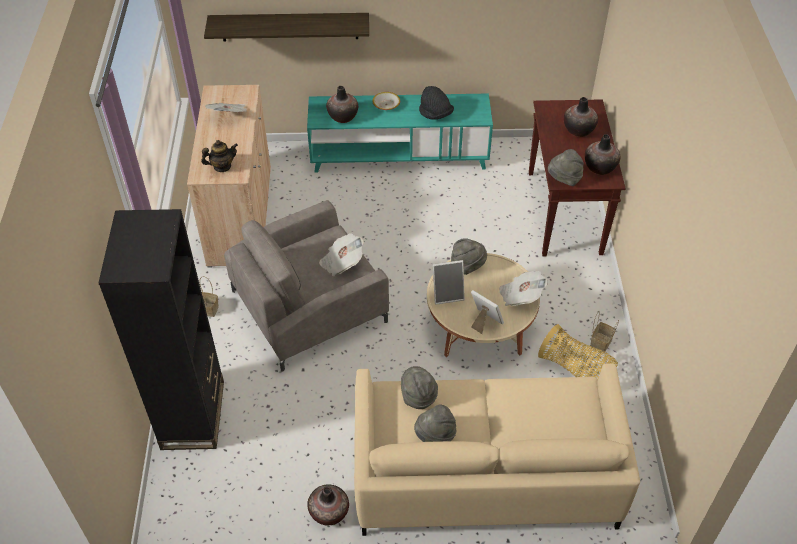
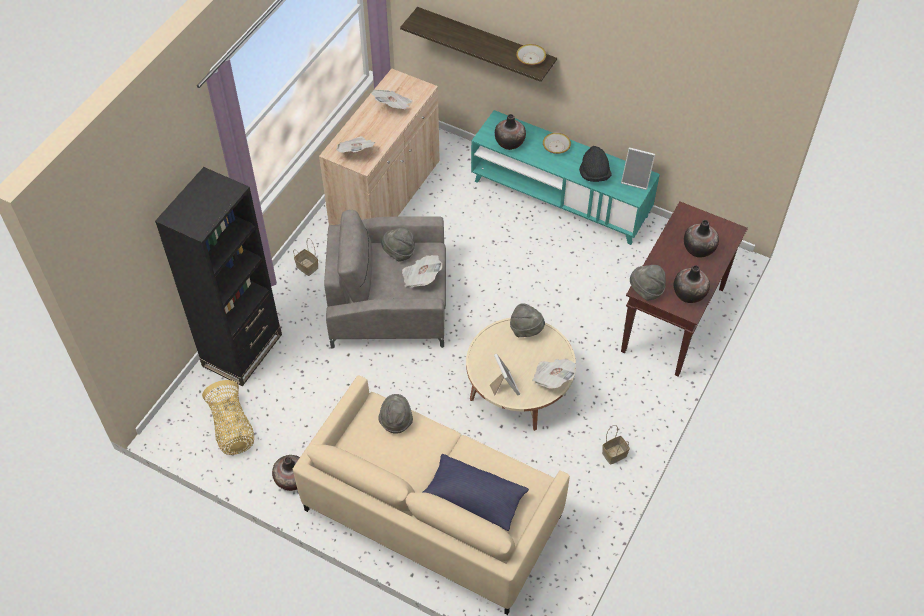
camera: 30 degrees right, 5 degrees up
teapot [201,140,238,172] -> newspaper [336,136,375,153]
grey hat [414,404,456,442] -> grey hat moved to [381,228,415,262]
picture frame [433,260,465,305] -> picture frame moved to [621,147,655,190]
basket [538,324,618,380] -> basket moved to [202,380,254,455]
none -> blue pillow [423,454,529,531]
none -> bowl [516,44,546,65]

